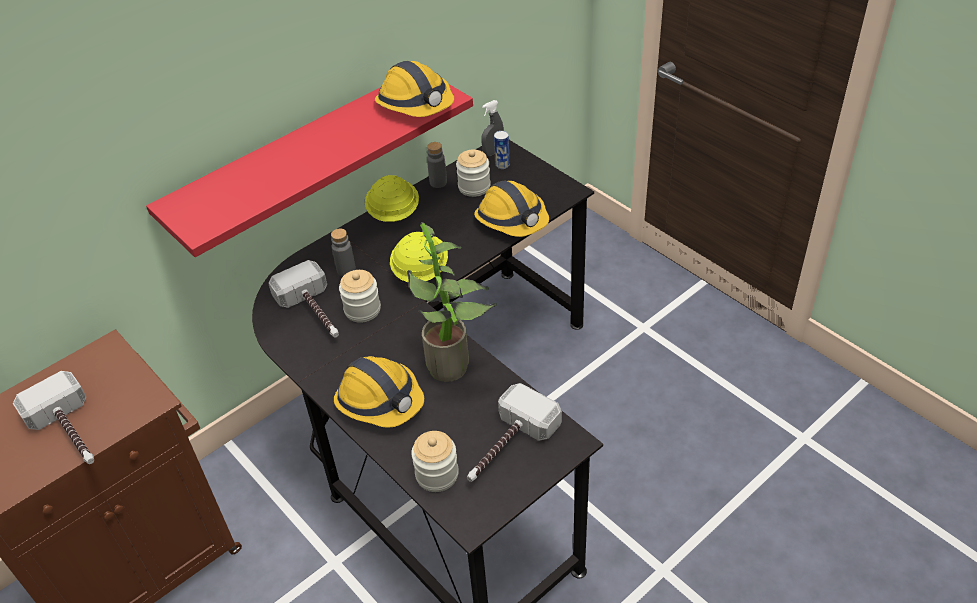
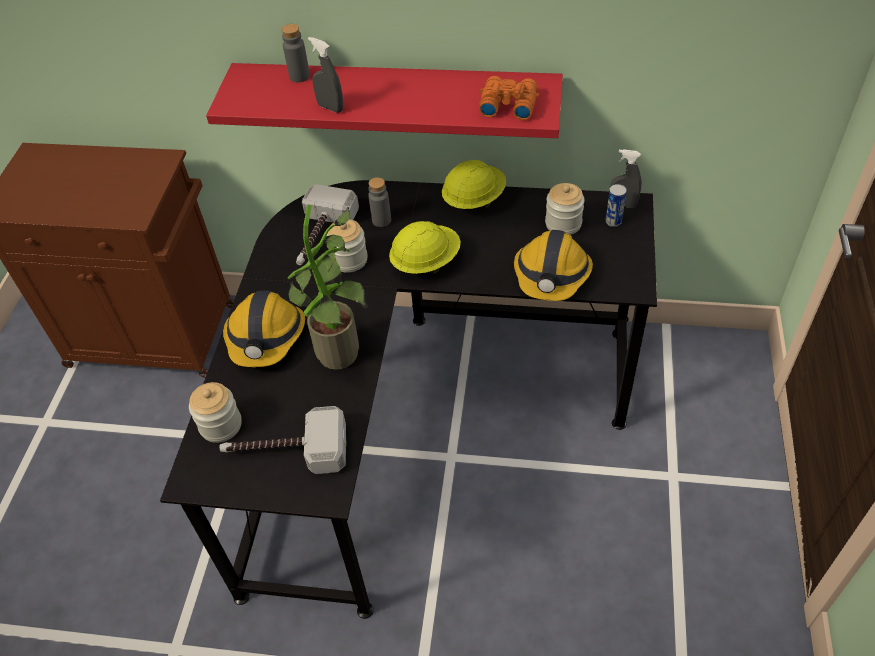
camera: 50 degrees right, 5 degrees up
hammer [13,371,94,464] -> none
hard hat [375,61,454,117] -> orange binoculars [479,76,539,120]
grey bottle [427,142,447,188] -> grey bottle moved to [282,24,310,82]
none -> grey spray bottle [308,37,343,113]

